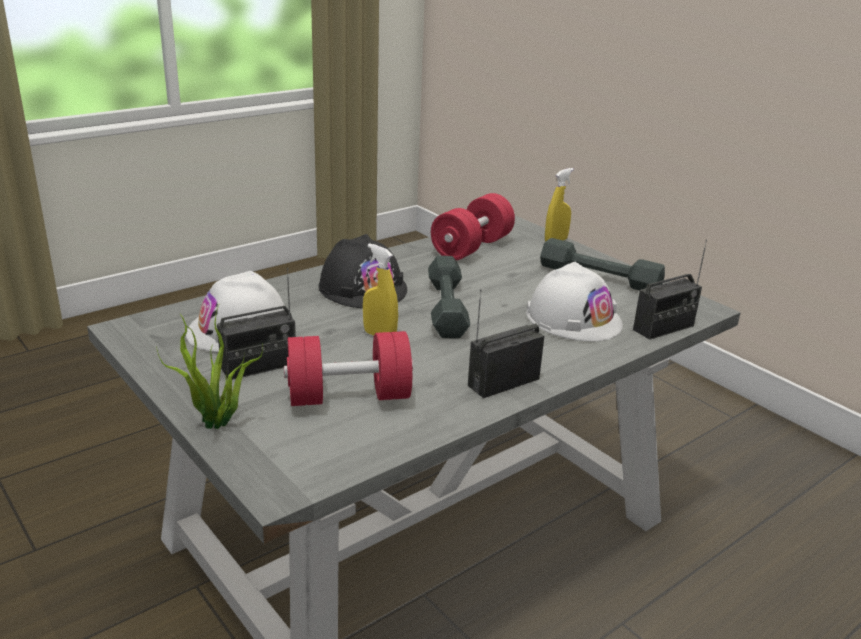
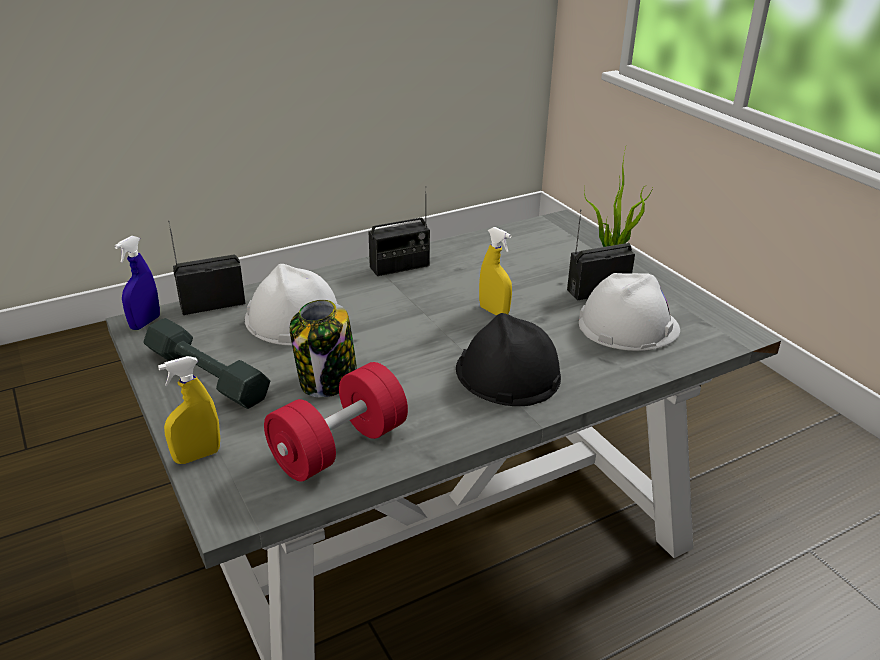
camera: 170 degrees left, 5 degrees up
red dumbbell [284,331,413,406] -> none
grey dumbbell [428,256,470,338] -> none
none -> blue spray bottle [115,236,160,330]
none -> jar [290,300,357,398]

